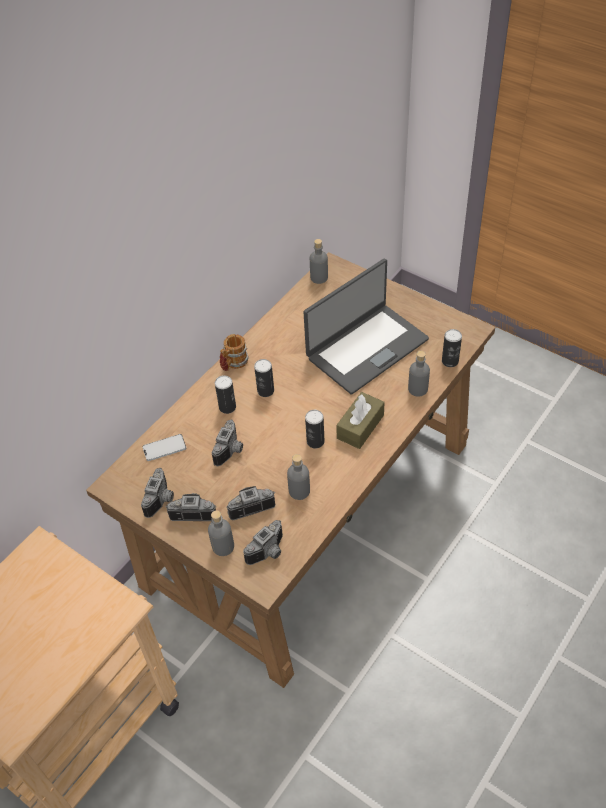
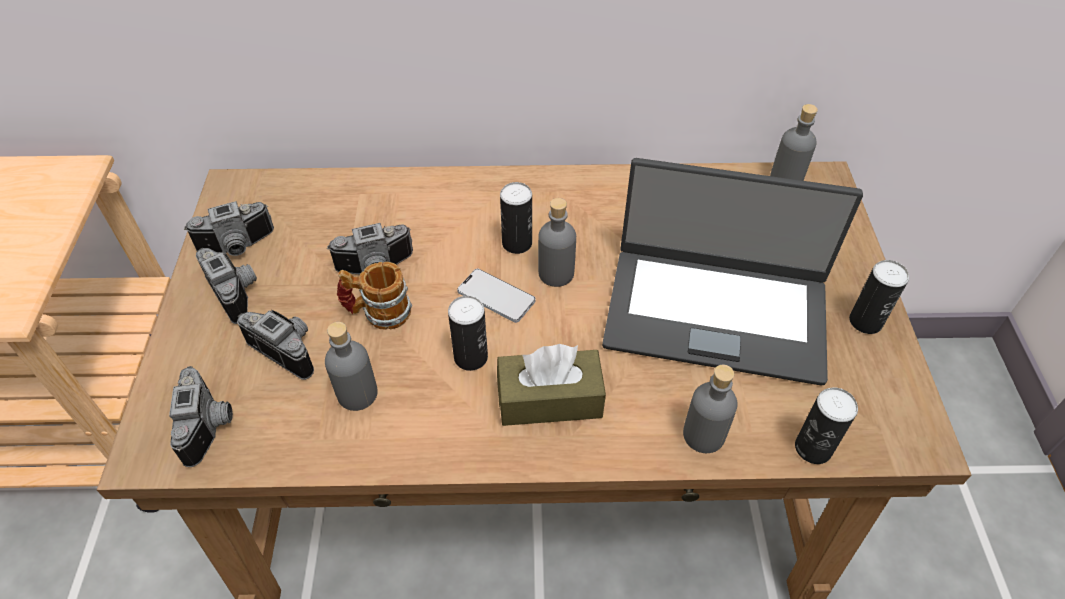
camera: 50 degrees right, 0 degrees up
phone [142,434,186,461] -> phone moved to [457,269,536,323]
grey bottle [208,510,234,556] -> grey bottle moved to [538,198,576,287]
can [215,375,236,414] -> can moved to [849,260,909,334]
mug [220,334,249,371] -> mug moved to [337,262,412,329]
camera [243,520,283,565] -> camera turned 105 degrees counterclockwise [169,366,233,467]

